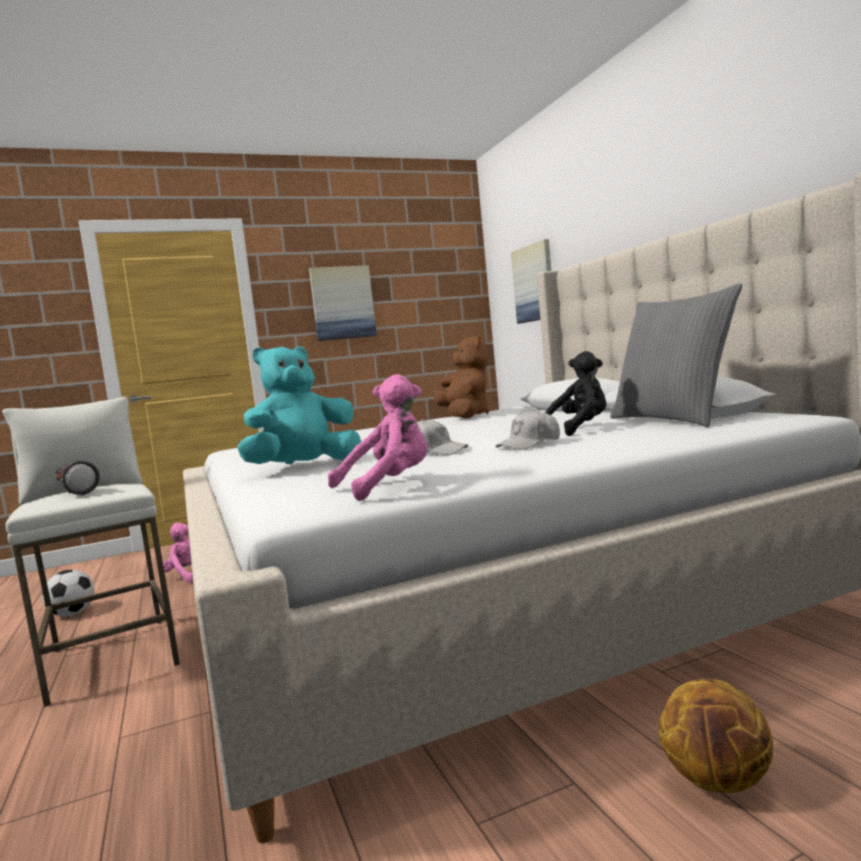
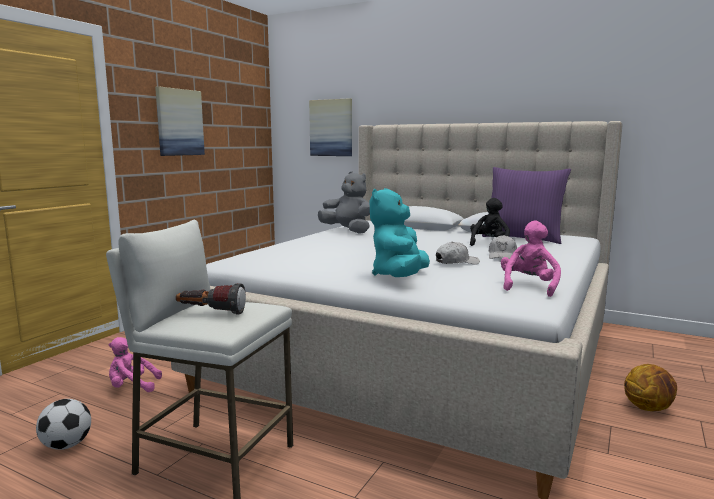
camera: 40 degrees left, 5 degrees up
brown plush toy [434,336,489,418] -> grey plush toy [318,172,370,234]
grey pillow [610,283,742,427] -> purple pillow [482,167,571,244]

